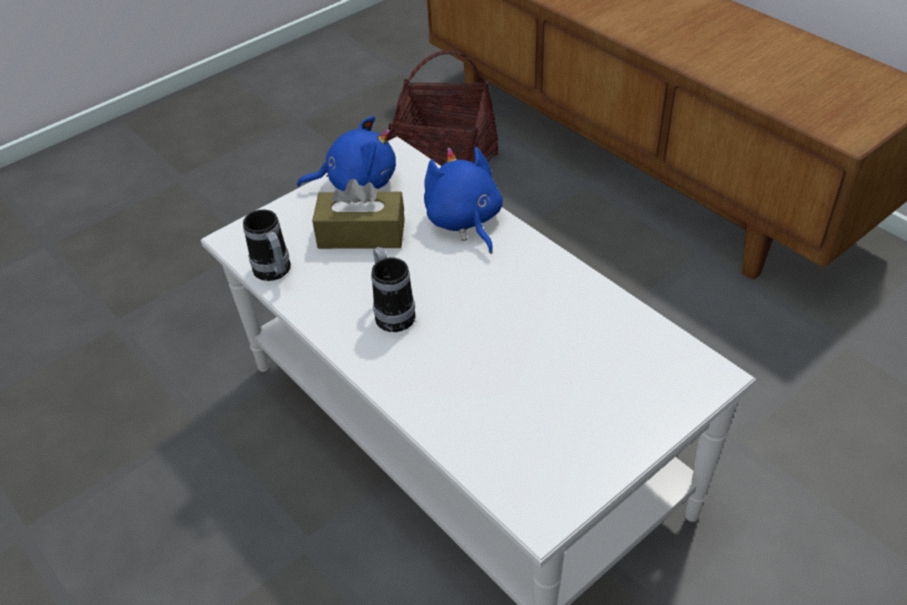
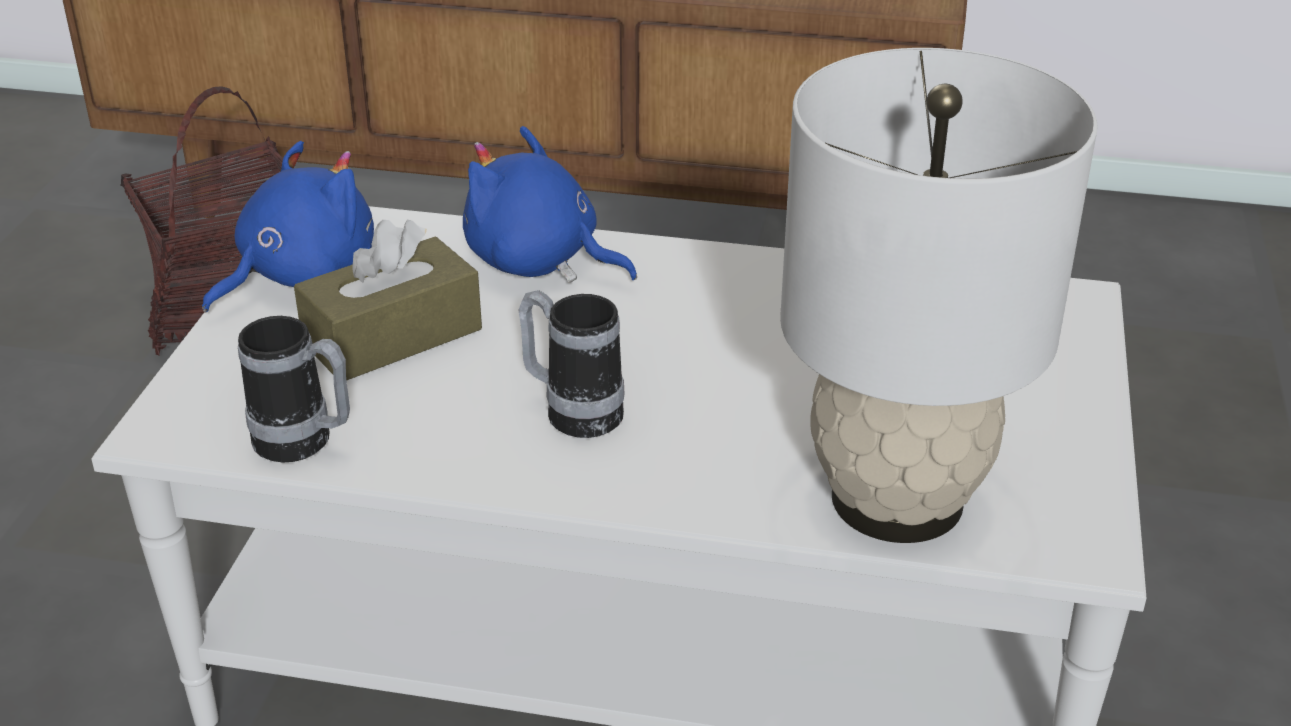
camera: 40 degrees left, 10 degrees down
none -> white table lamp [780,48,1098,543]

